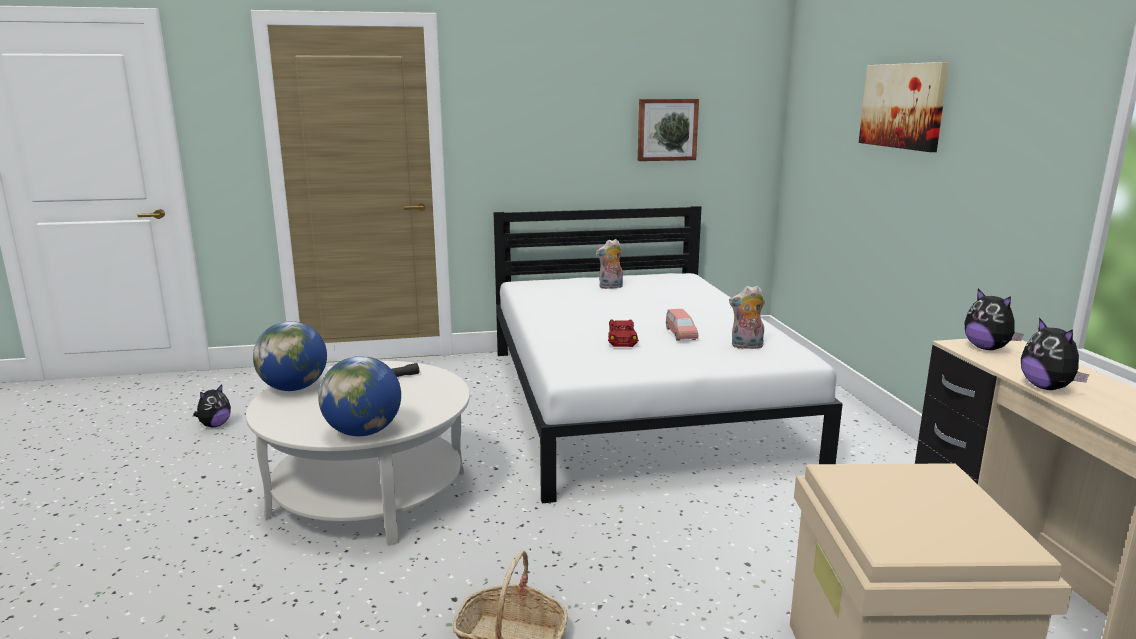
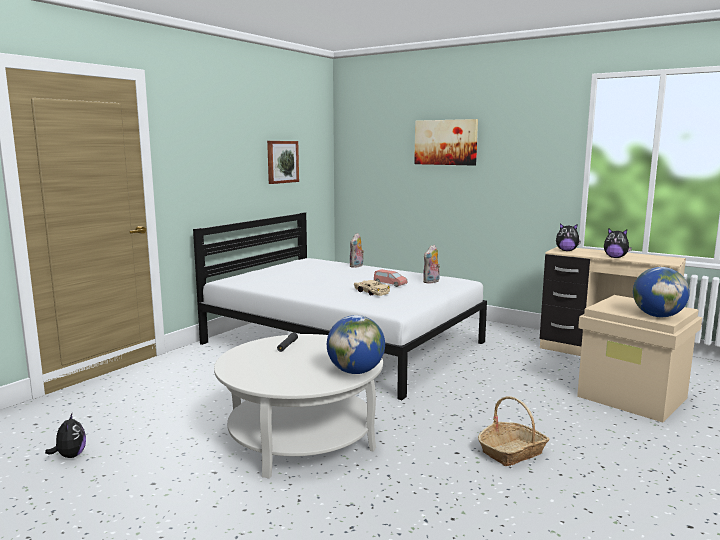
camera: 45 degrees left, 5 degrees down
globe [253,321,327,391] -> globe moved to [633,267,690,317]
plush toy [596,239,623,289] -> plush toy moved to [349,233,364,268]
red toy car [608,319,639,347] -> beige toy car [354,280,390,296]

